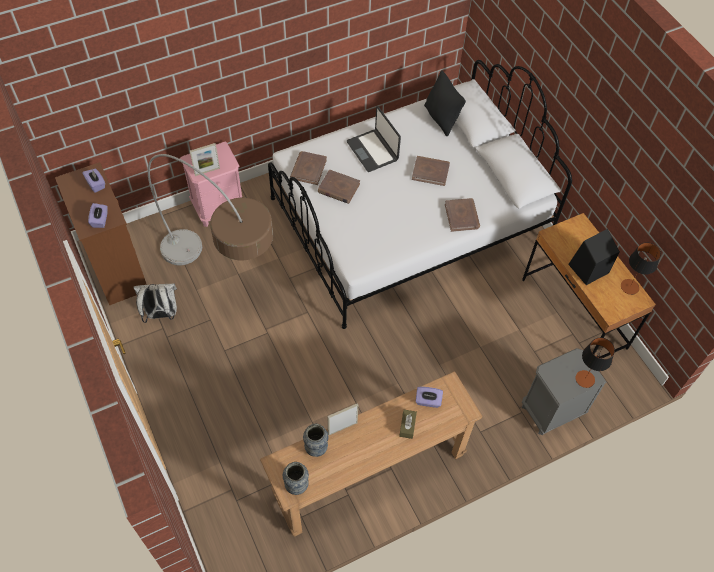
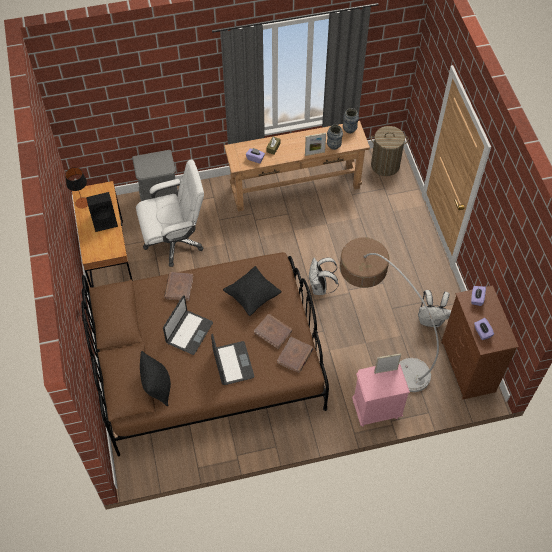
camera: 165 degrees left, 0 degrees up
white bed [268,60,572,329] -> brown bed [81,252,329,456]
brown book [412,156,450,186] -> laptop [163,295,213,355]
table lamp [576,338,615,388] -> none
none -> white office chair [136,159,204,267]
none -> black pillow [223,266,282,316]
none -> white backpack [309,258,339,295]
none -> laundry basket [371,126,409,176]

